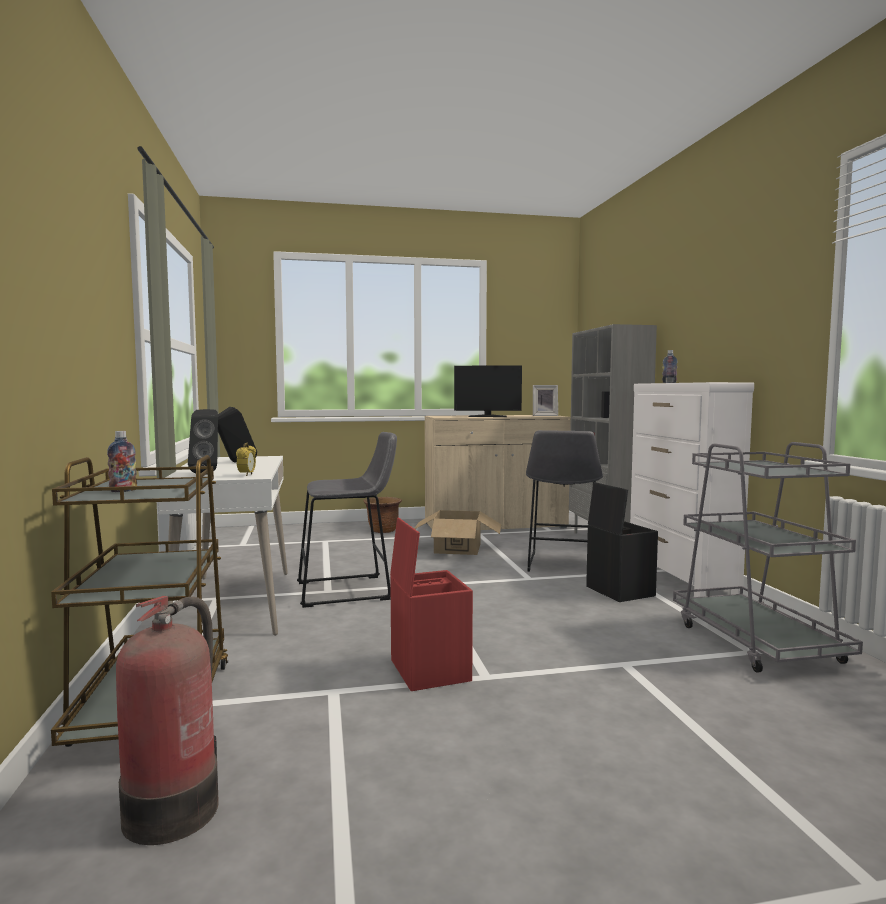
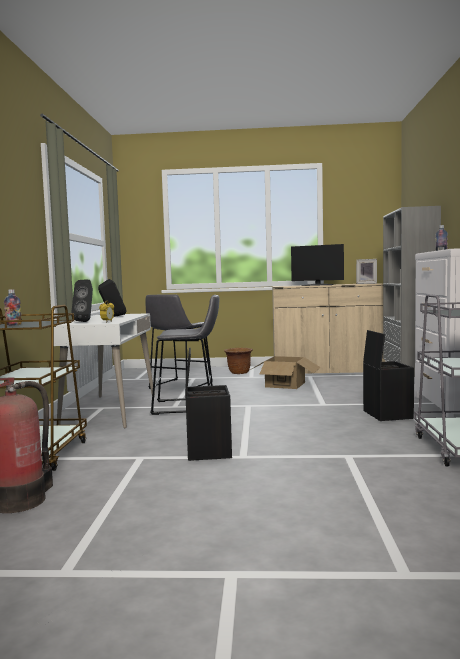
camera: 15 degrees right, 0 degrees up
red storage box [390,517,473,691] -> black storage box [185,347,232,461]
grey stool [526,430,603,572] -> grey stool moved to [145,294,213,389]

